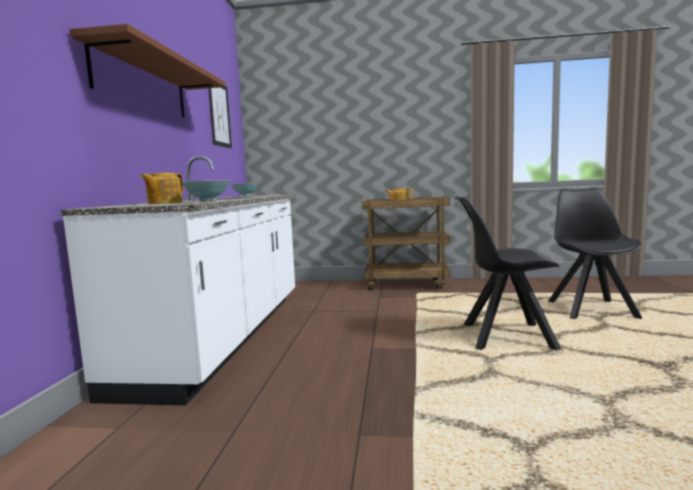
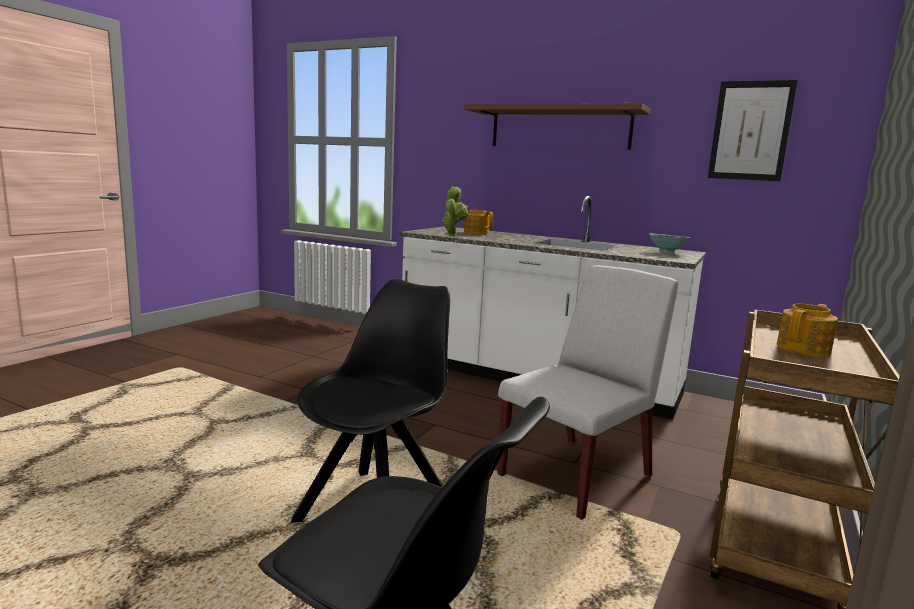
camera: 110 degrees right, 5 degrees up
bowl [181,180,230,202] -> potted plant [442,186,468,236]
none -> white chair [497,265,678,520]

